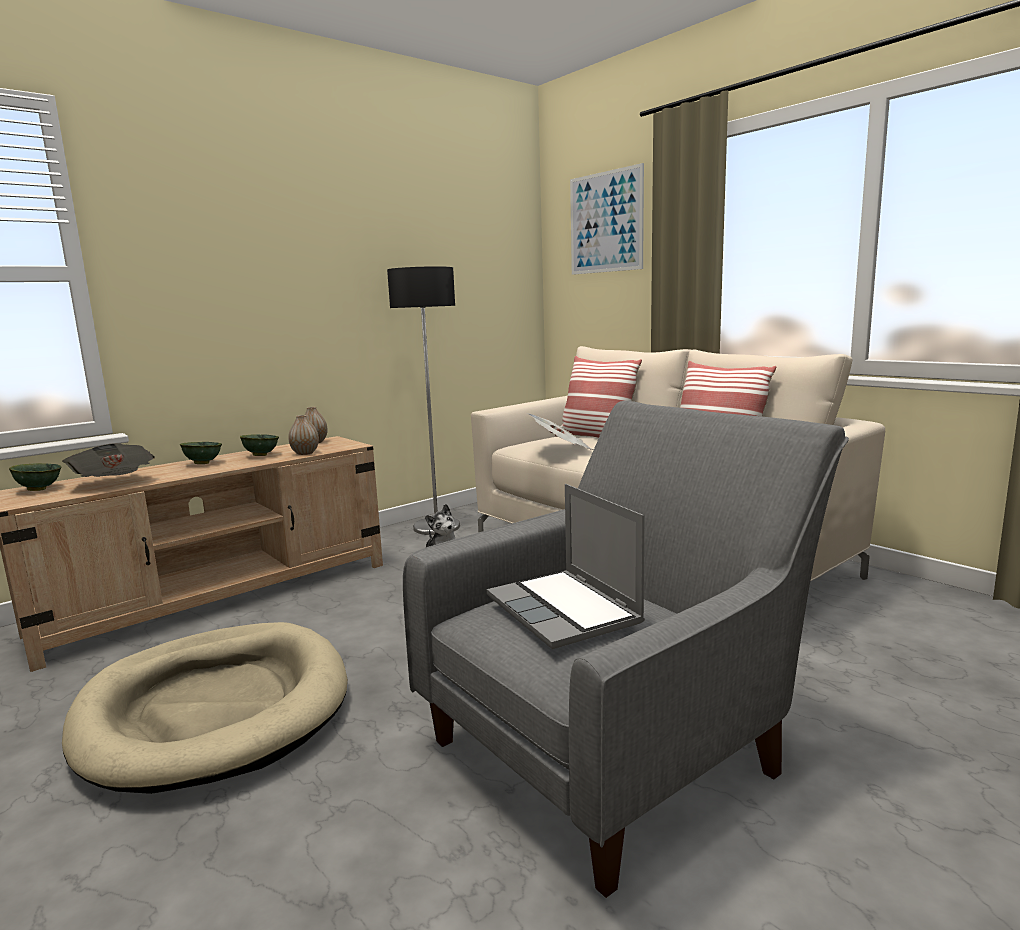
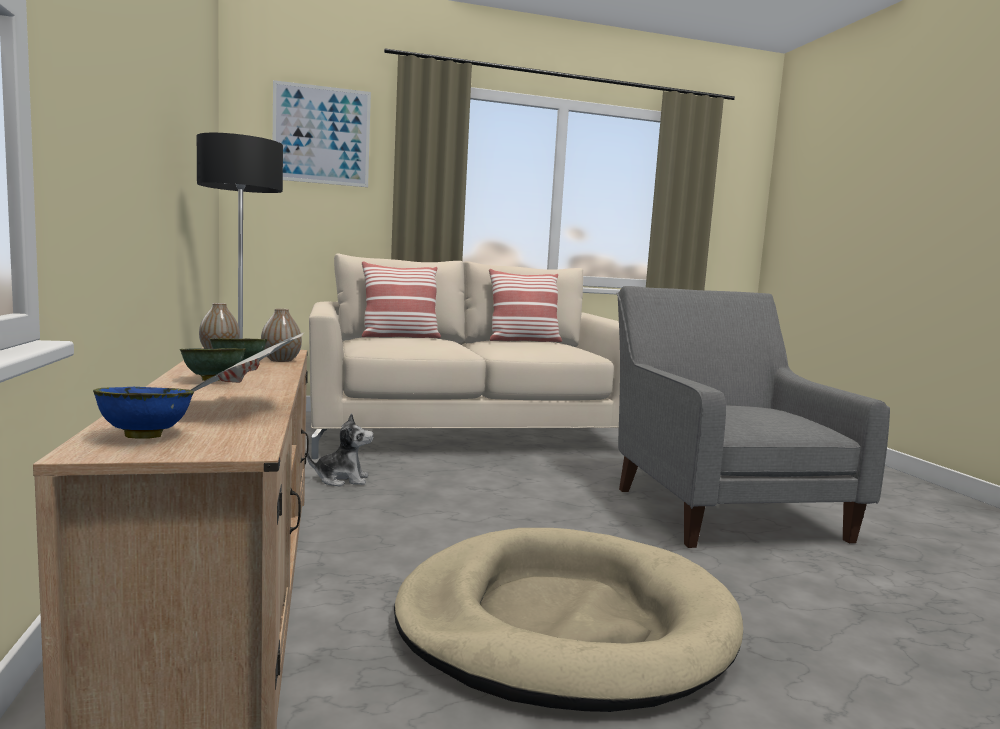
camera: 65 degrees left, 5 degrees down
green bowl [9,463,61,491] -> blue bowl [93,387,194,439]
laptop [487,484,645,649] -> none
newspaper [526,413,593,450] -> none

